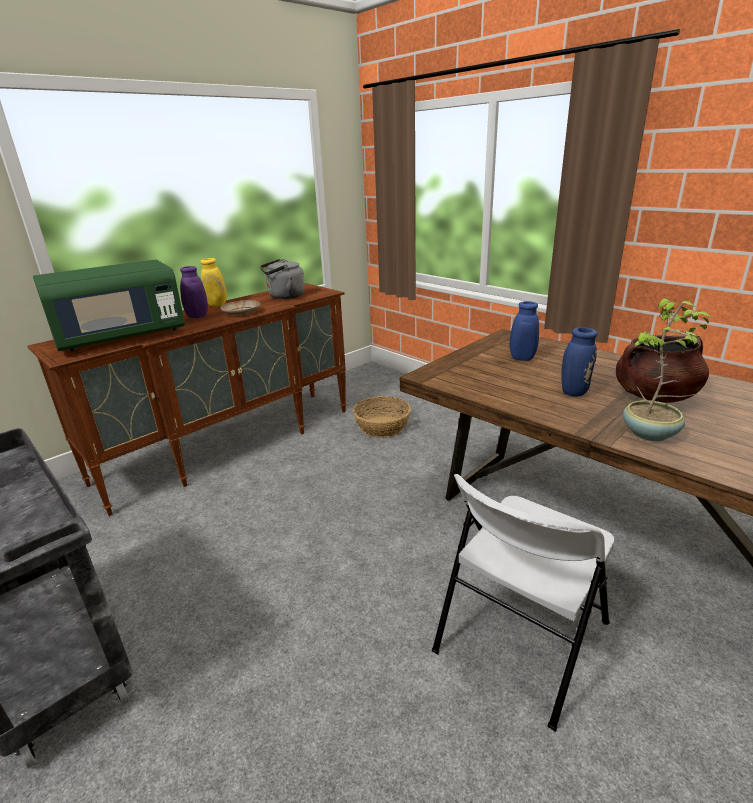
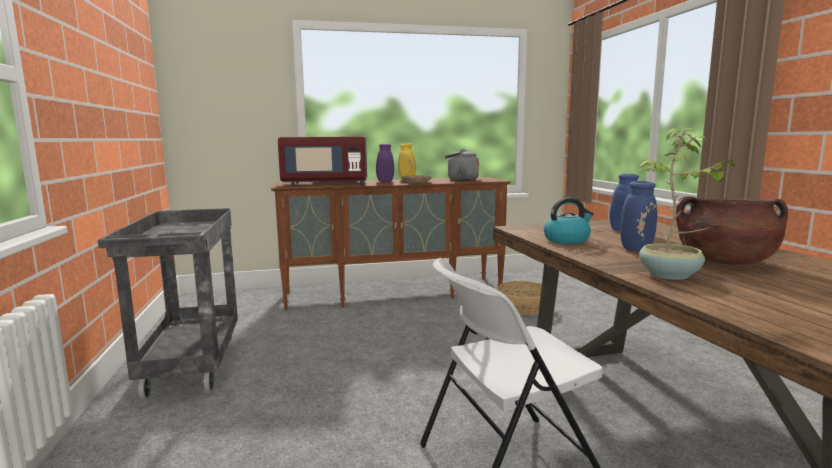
camera: 30 degrees right, 15 degrees down
green microwave [33,260,185,351] -> red microwave [278,136,367,185]
none -> kettle [544,198,594,244]

